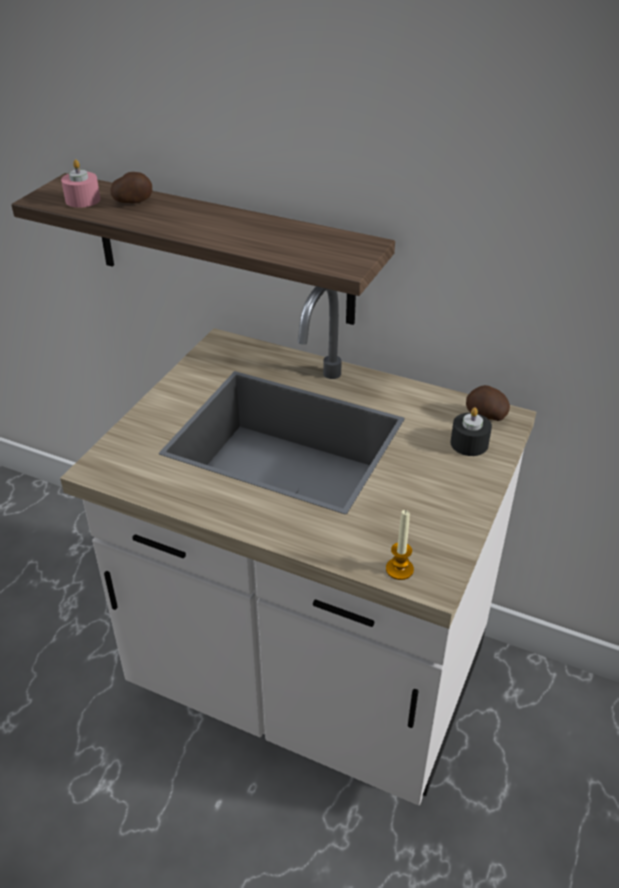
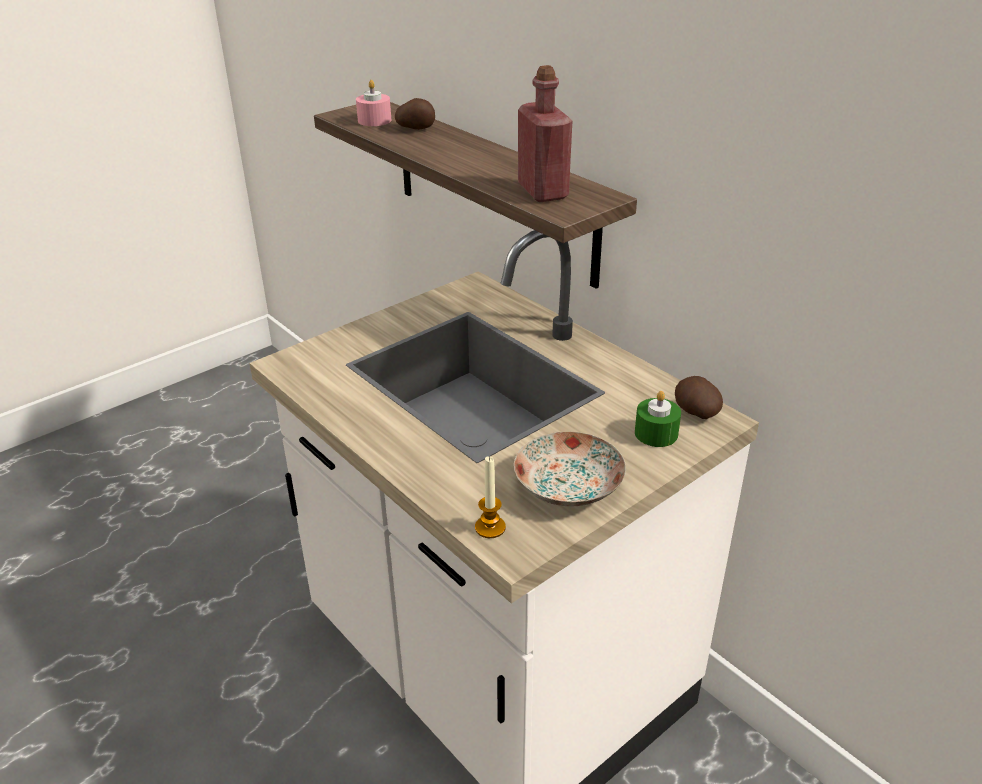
camera: 25 degrees right, 5 degrees down
black candle [450,407,492,456] -> green candle [635,391,681,447]
none -> plate [514,432,626,507]
none -> red bottle [518,65,572,202]

